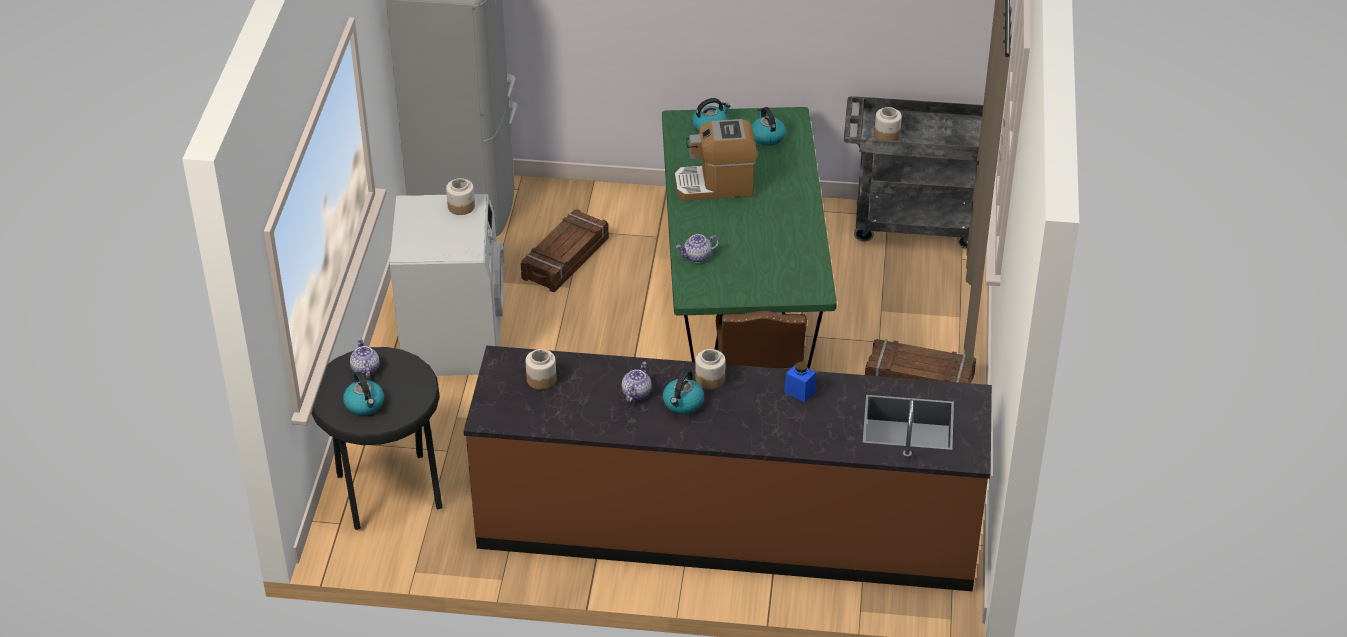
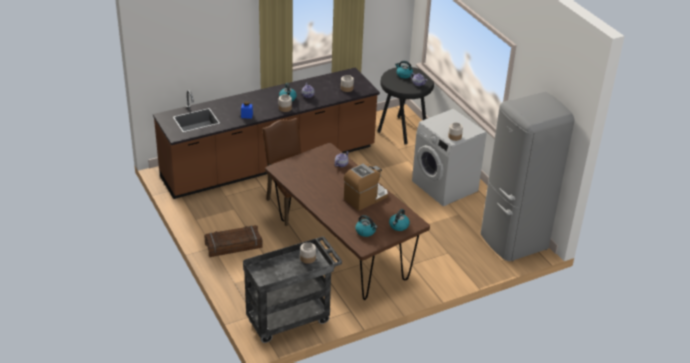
camera: 145 degrees right, 5 degrees down
crate [521,209,609,292] -> none
green dining table [662,107,837,369] -> brown dining table [265,143,430,300]

